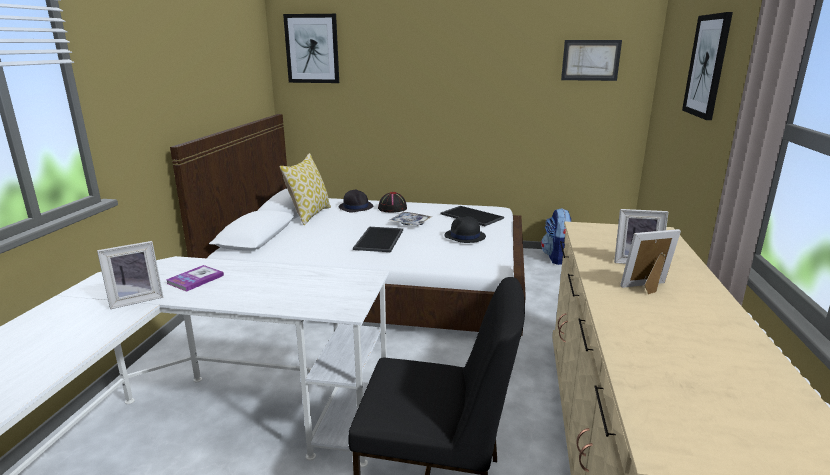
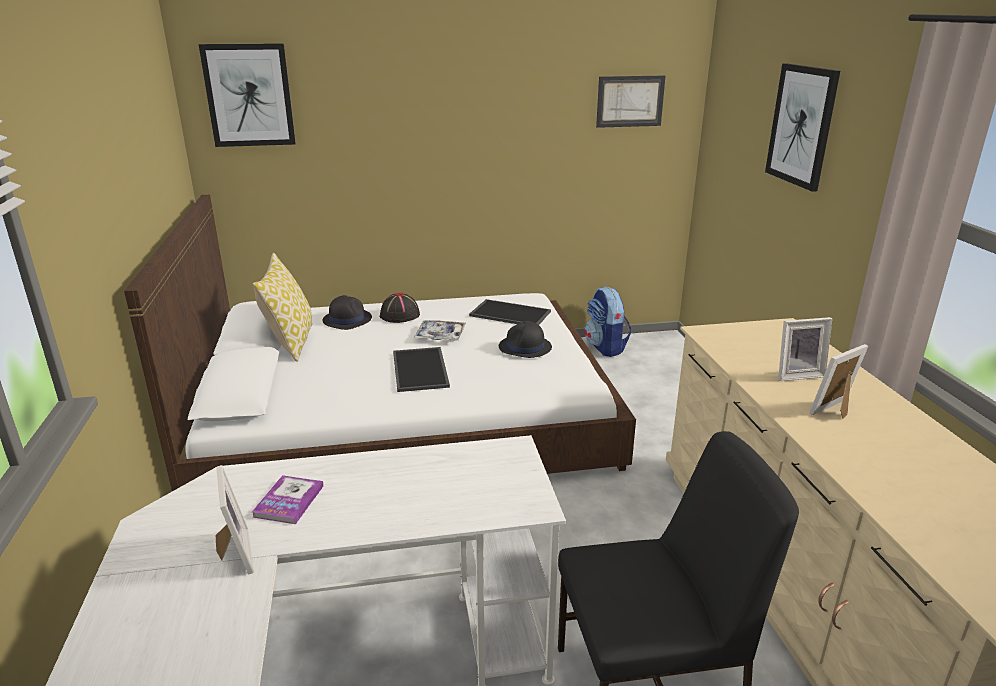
camera: 20 degrees left, 5 degrees up
picture frame [97,241,163,309] -> picture frame turned 60 degrees counterclockwise [216,465,254,575]

